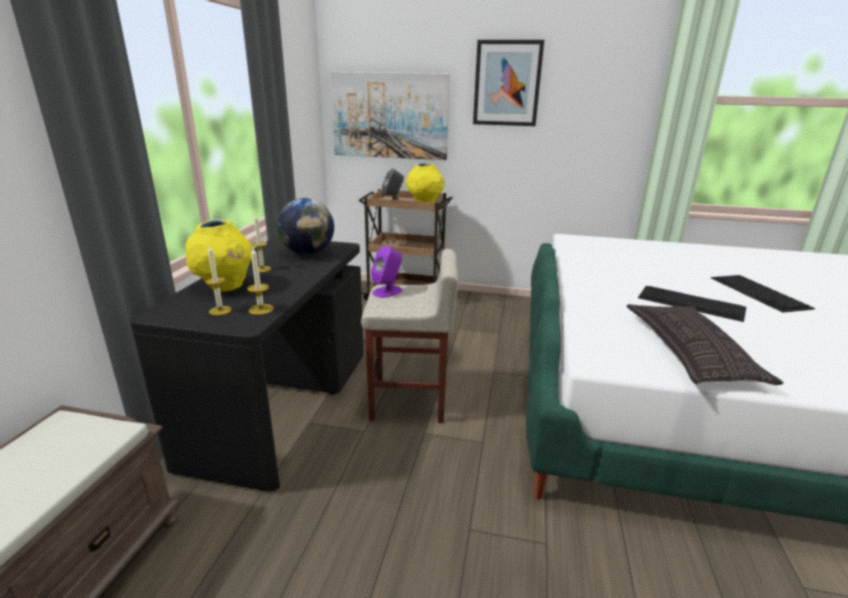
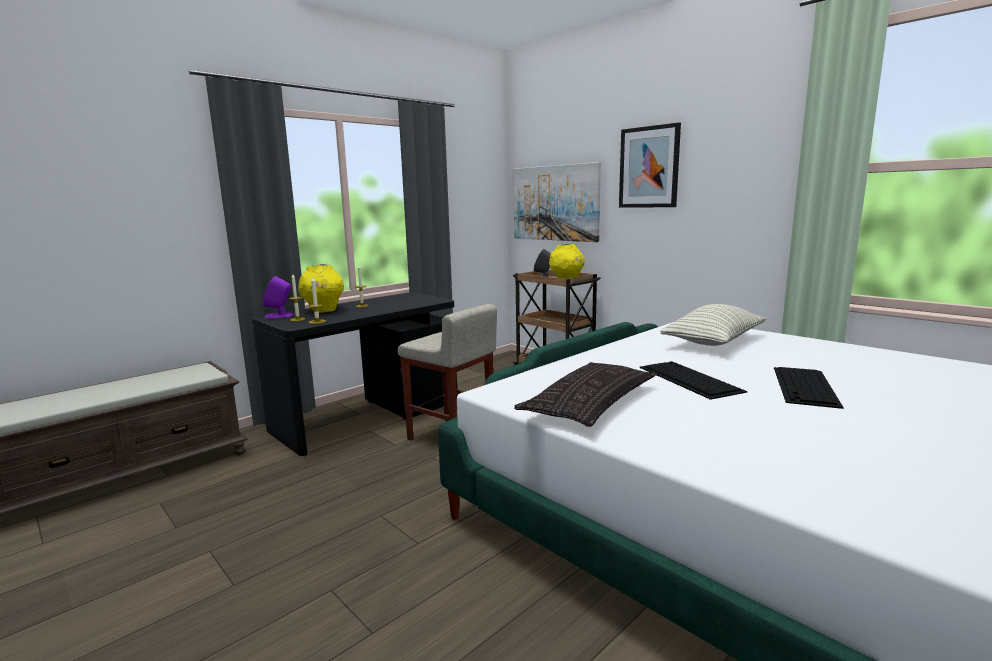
camera: 35 degrees right, 10 degrees down
globe [277,198,334,255] -> none
purple speaker [371,246,403,298] -> purple speaker moved to [263,276,293,318]
none -> pillow [661,304,766,346]

